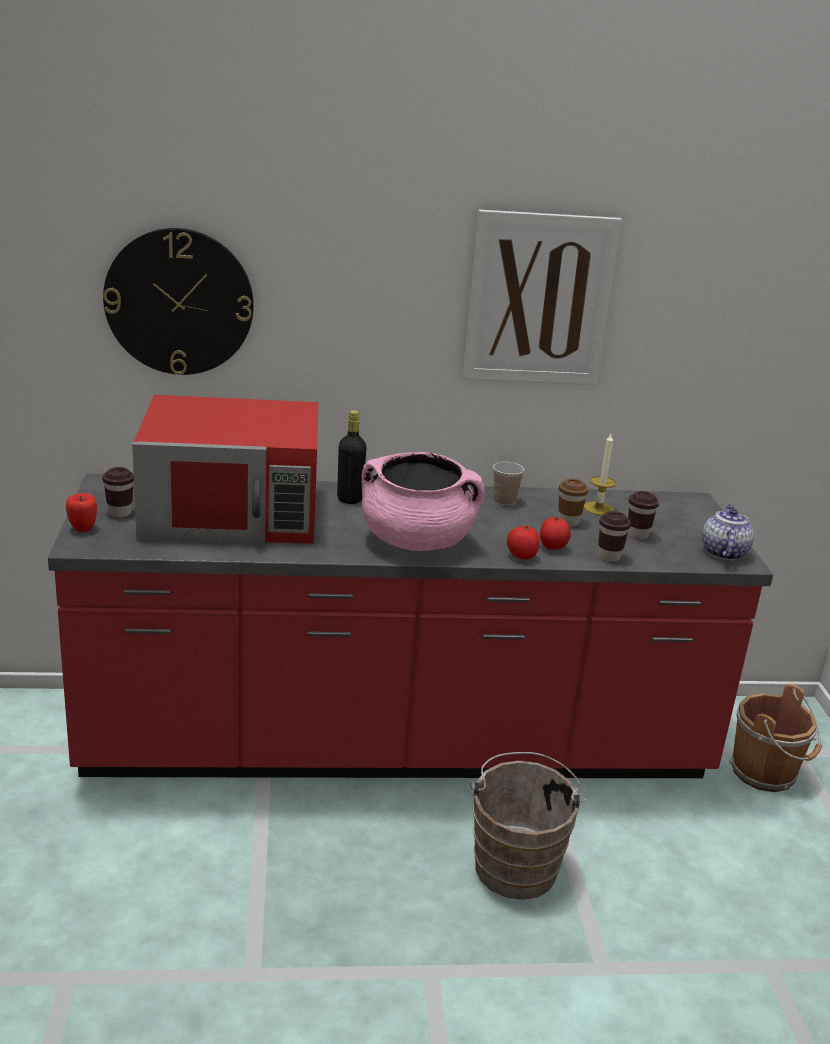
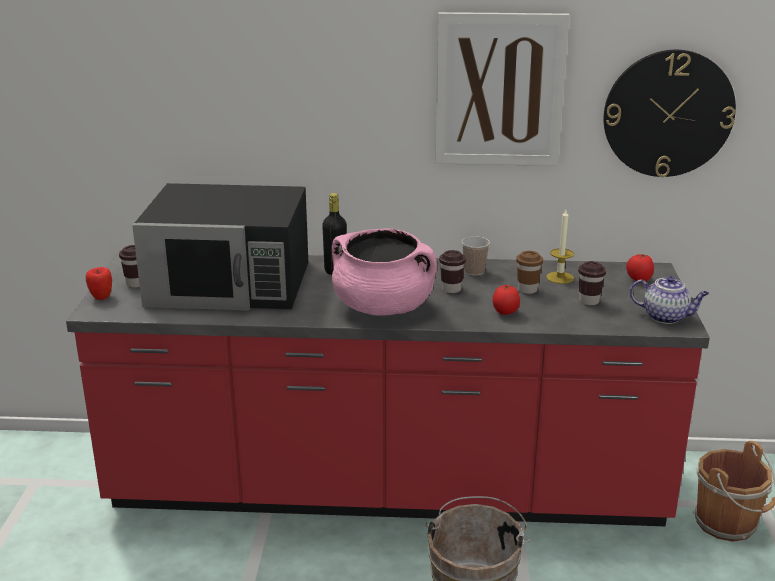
camera: 10 degrees right, 0 degrees up
wall clock [103,228,254,375] -> wall clock moved to [604,50,736,177]
red microwave [132,395,319,545] -> black microwave [132,183,308,311]
tomato [507,525,540,559] -> tomato moved to [626,254,654,282]
brown cup [598,511,631,562] -> brown cup moved to [439,250,466,293]
teapot [702,505,754,560] -> teapot turned 90 degrees clockwise [630,276,709,324]

